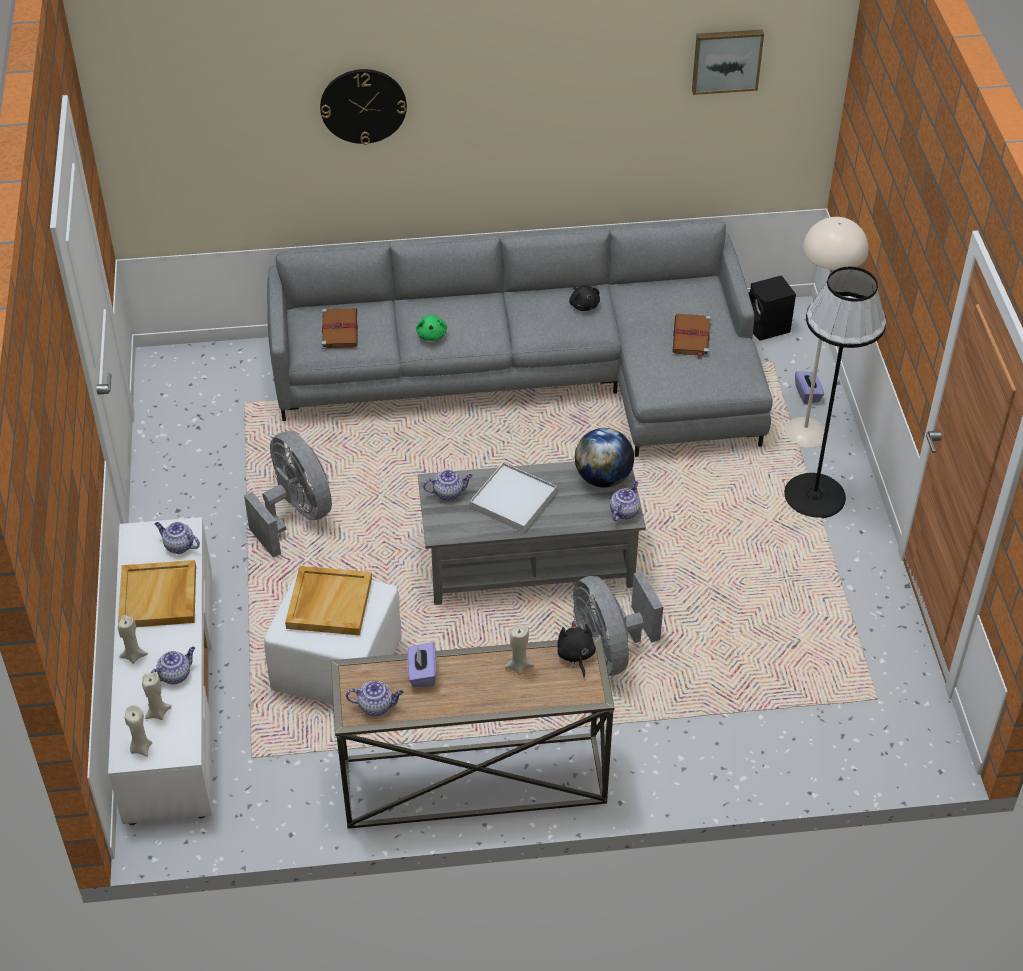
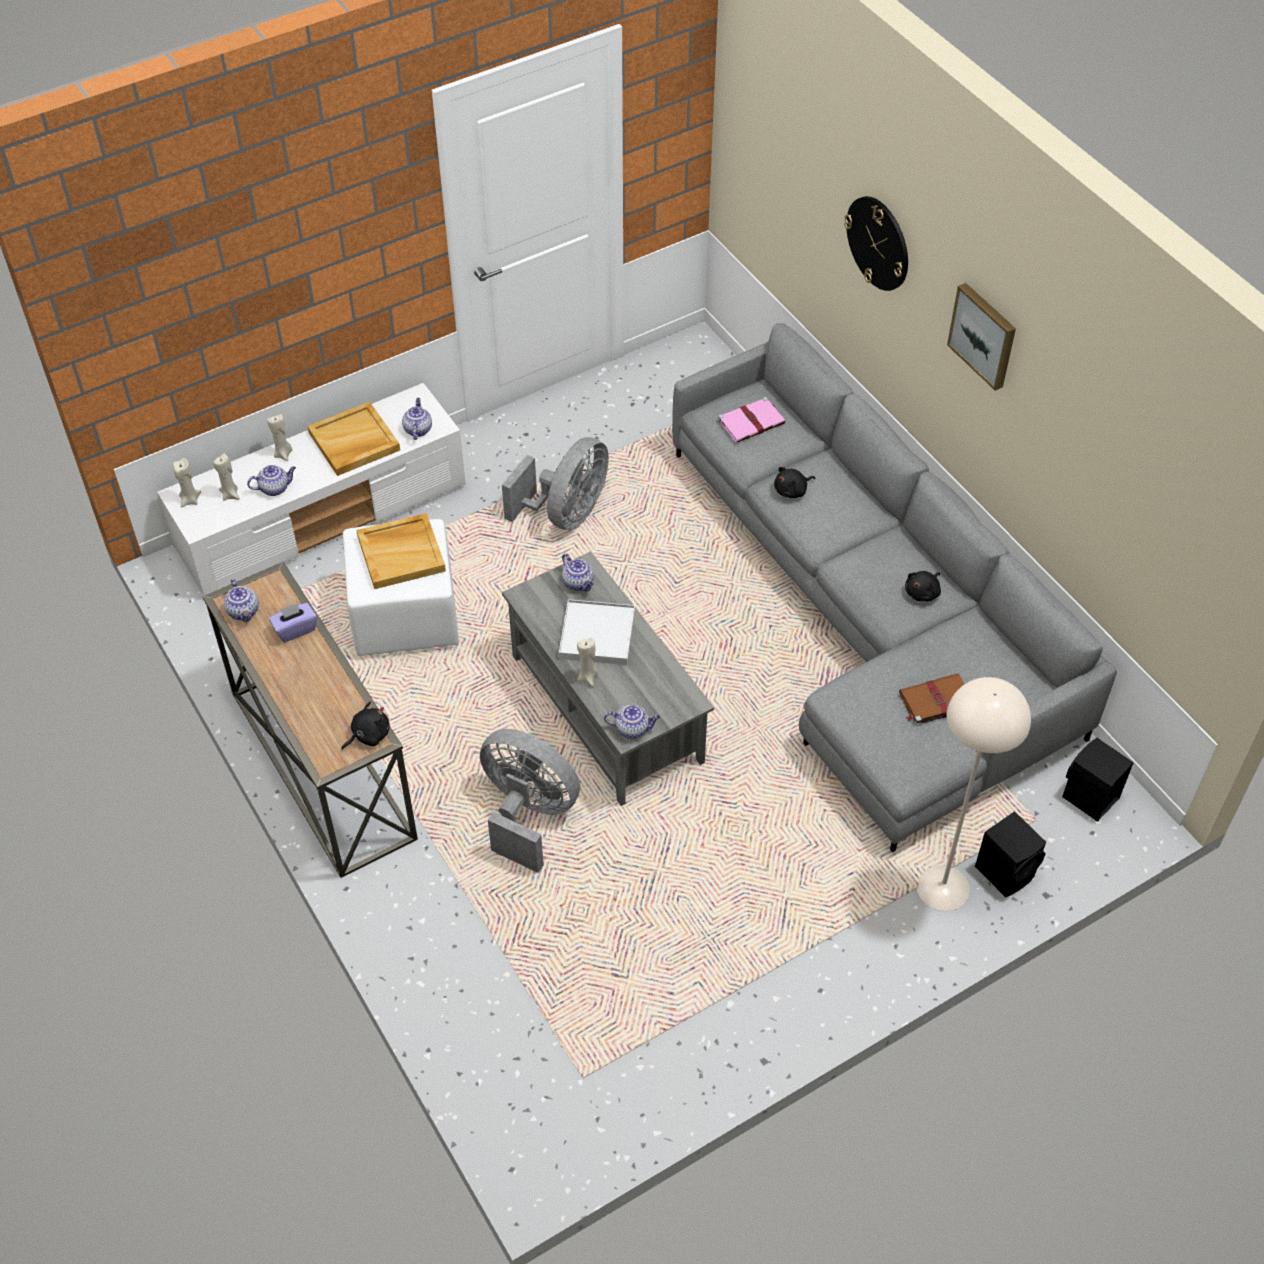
camera: 65 degrees right, 5 degrees up
teapot [151,647,195,684] -> teapot turned 45 degrees counterclockwise [247,465,296,496]
brown book [321,308,358,349] -> pink book [718,397,785,443]
green plush toy [416,315,447,341] -> black plush toy [774,467,815,498]
beige candle [505,624,534,675] -> beige candle moved to [577,638,598,687]
grey fan [573,571,663,676] -> grey fan turned 75 degrees clockwise [480,729,580,873]
globe [575,428,634,488] -> none
picture [692,30,764,95] -> picture moved to [947,283,1016,391]
black floor lamp [784,267,887,518] -> none
purple tissue box [795,371,824,404] -> black speaker [975,811,1046,897]

